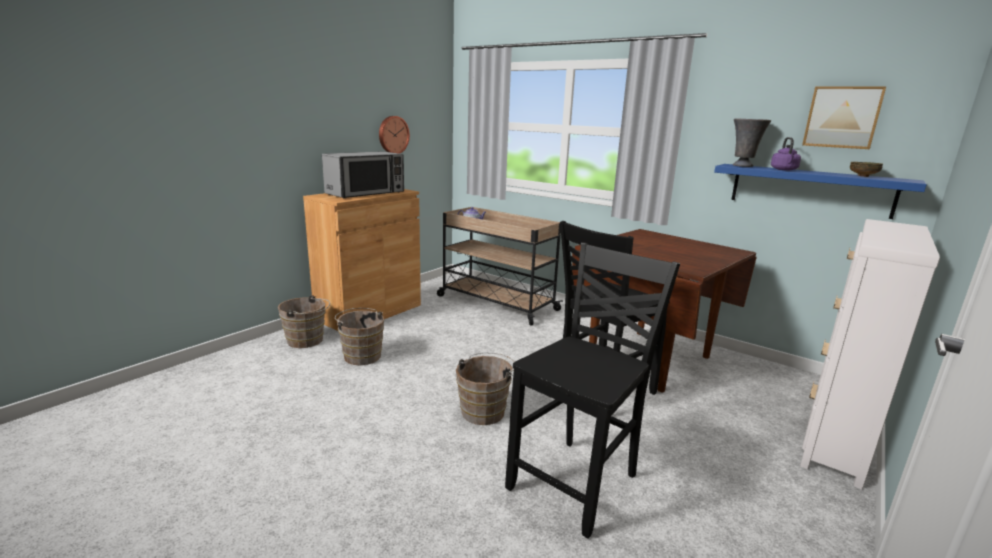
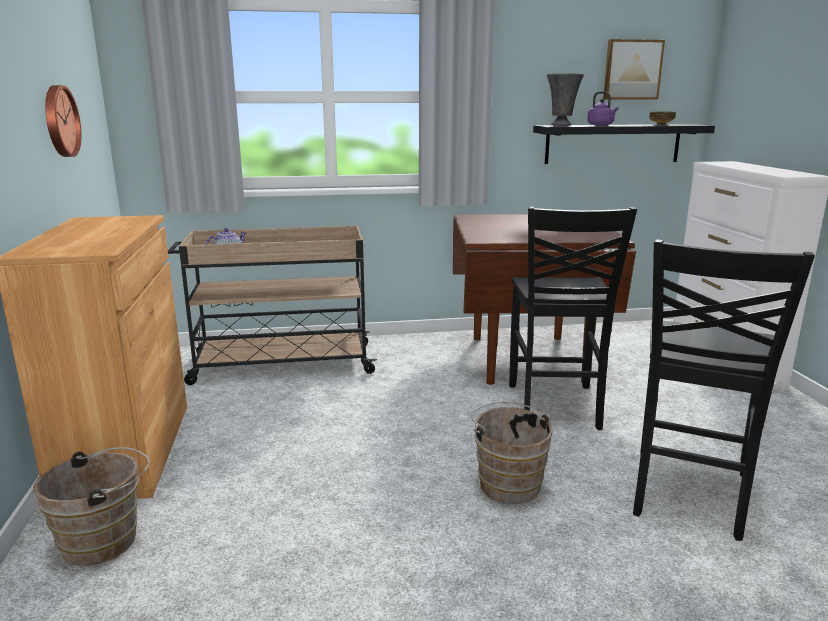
camera: 45 degrees left, 0 degrees up
microwave [322,151,404,198] -> none
brown bucket [335,308,384,365] -> none
black chair [505,243,680,539] -> black chair turned 150 degrees counterclockwise [633,240,815,541]
blue shelf [714,164,927,219] -> black shelf [533,124,715,164]

